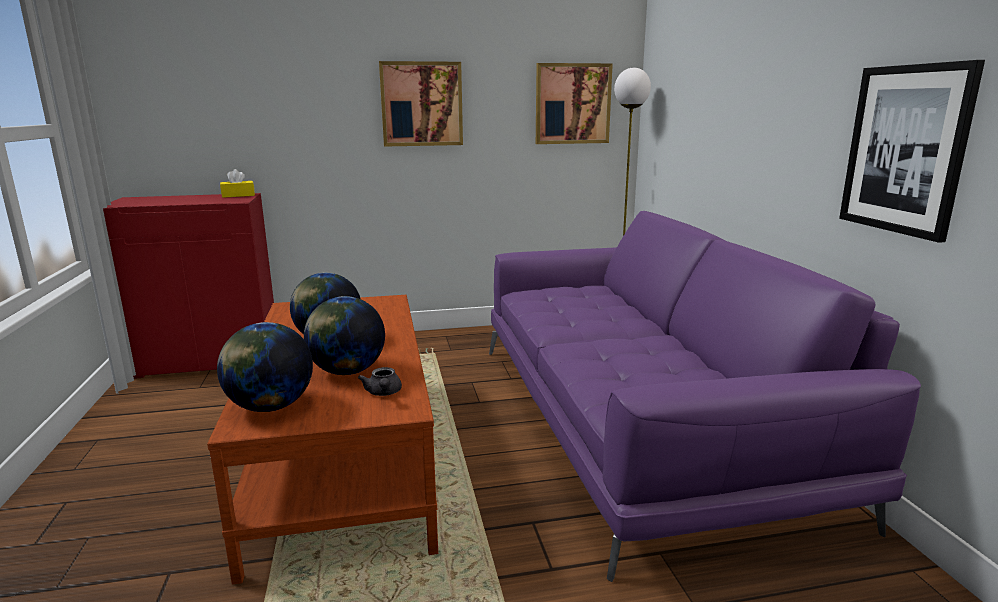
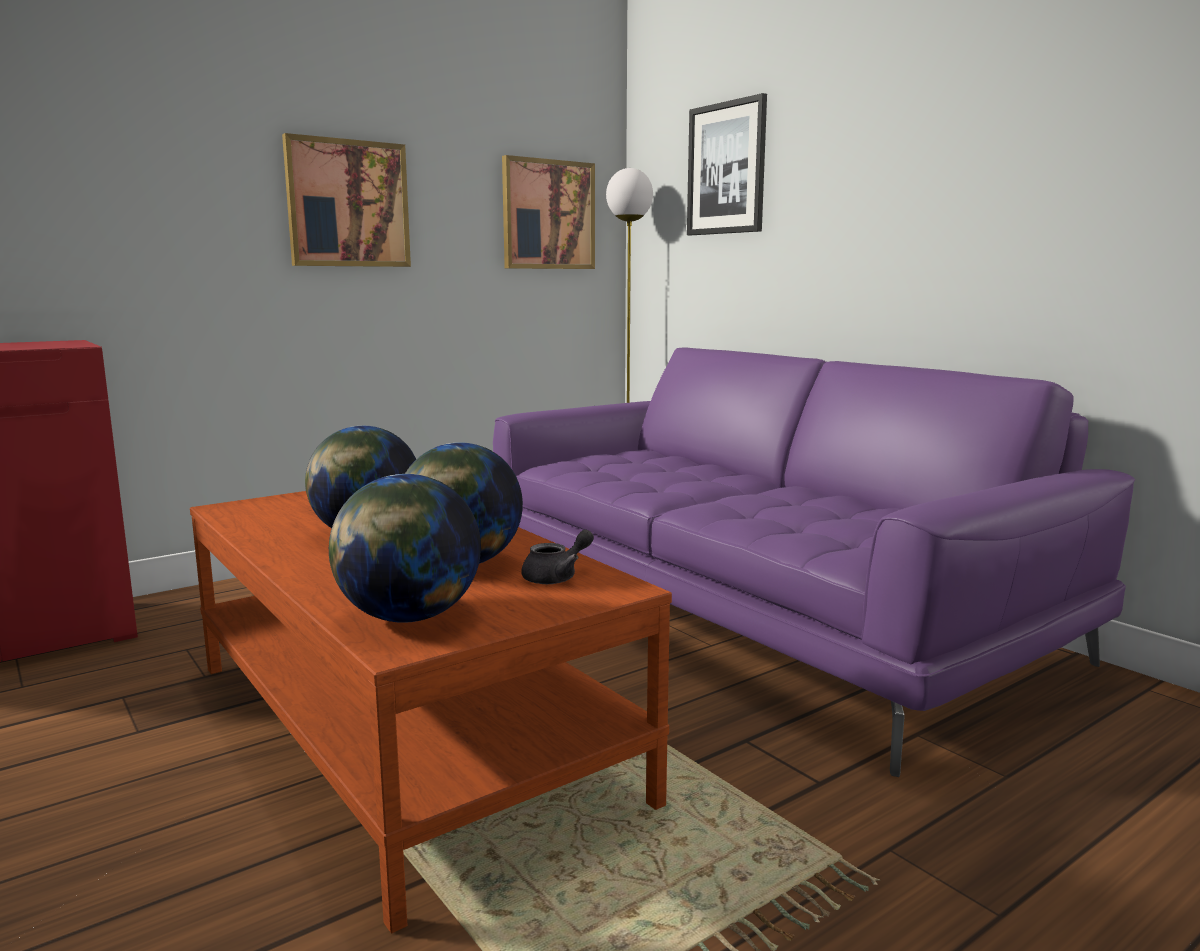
camera: 25 degrees left, 5 degrees down
yellow tissue box [220,169,255,198] -> none
grey teapot [358,367,402,396] -> grey teapot turned 90 degrees counterclockwise [521,529,594,584]
picture [839,60,985,243] -> picture moved to [687,93,767,235]

